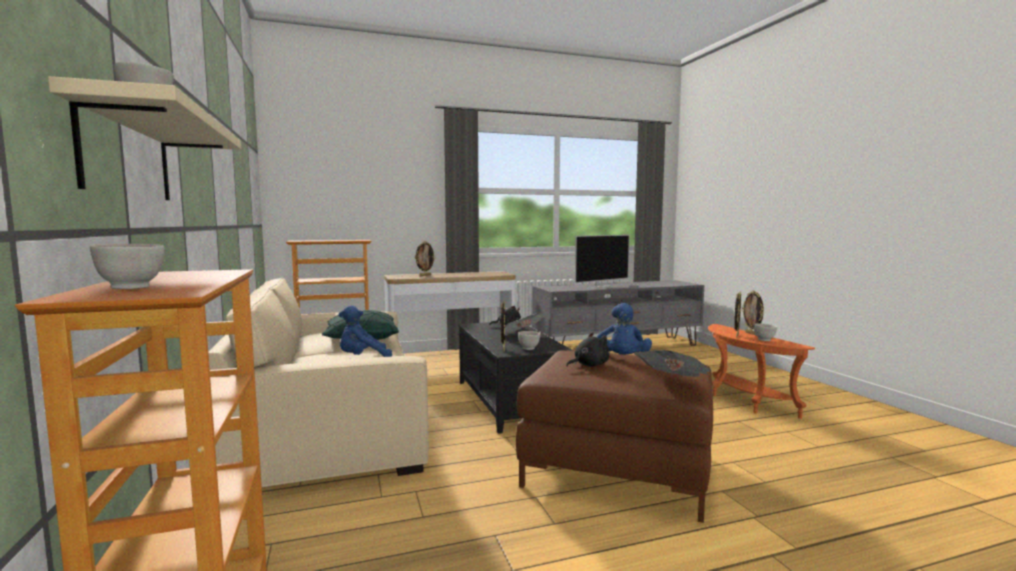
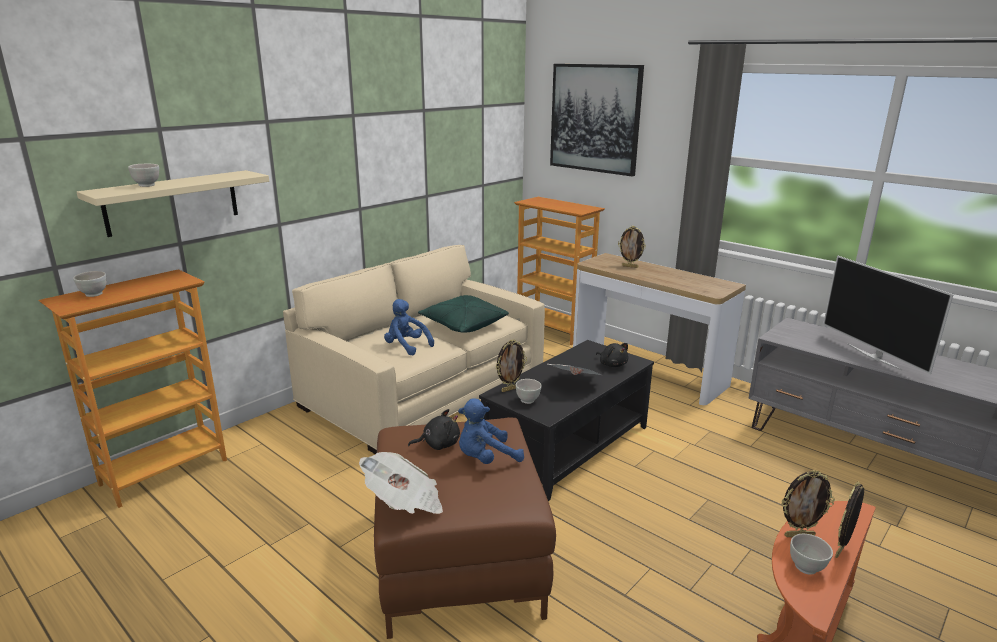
camera: 60 degrees right, 15 degrees up
black plush toy [566,332,610,367] -> black plush toy turned 45 degrees counterclockwise [408,409,460,450]
television [575,235,629,288] -> television turned 45 degrees clockwise [823,256,954,374]
none -> picture [550,64,644,176]

